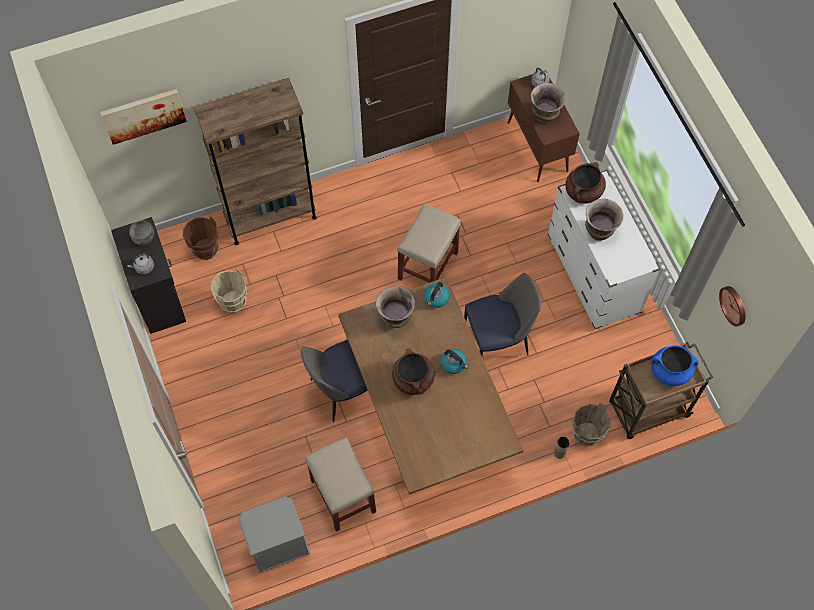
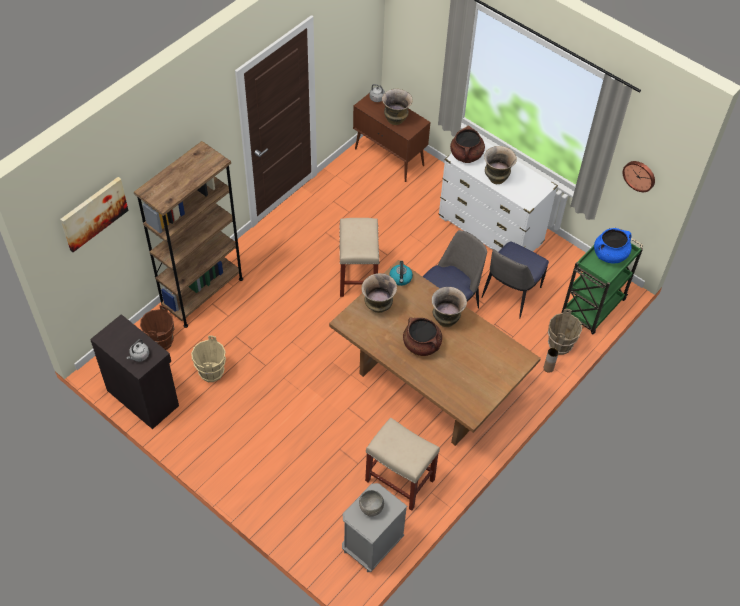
camera: 30 degrees left, 10 degrees down
grey bowl [129,220,154,245] -> grey bowl moved to [359,490,384,517]
chair [301,340,368,422] -> chair moved to [481,241,549,319]
kettle [440,349,468,374] -> vase [432,287,467,327]
brown cart [609,342,713,439] -> green cart [562,228,643,334]

